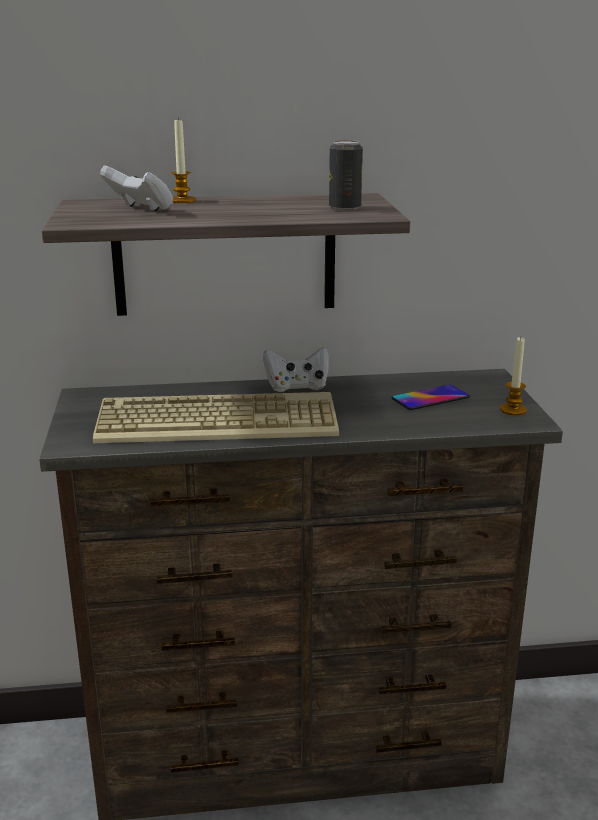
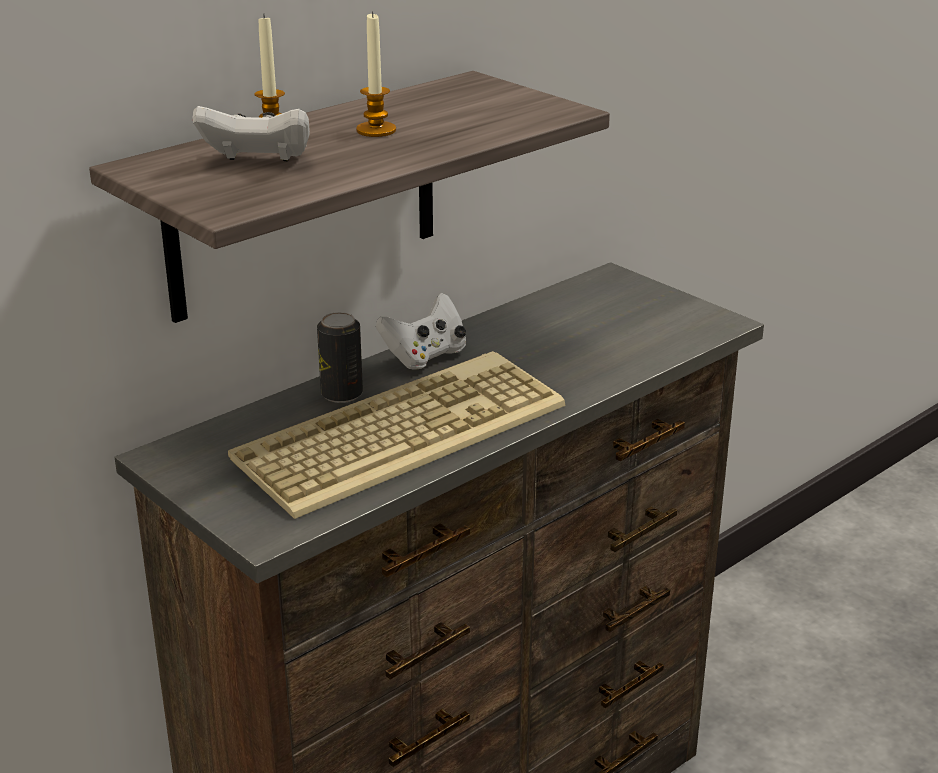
camera: 35 degrees left, 5 degrees up
can [329,140,363,211] -> can moved to [317,312,363,403]
phone [392,384,470,410] -> none
candle [500,337,527,415] -> candle moved to [356,11,396,137]

